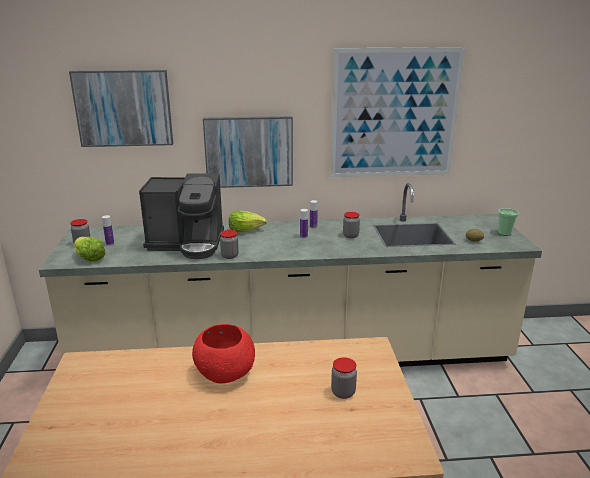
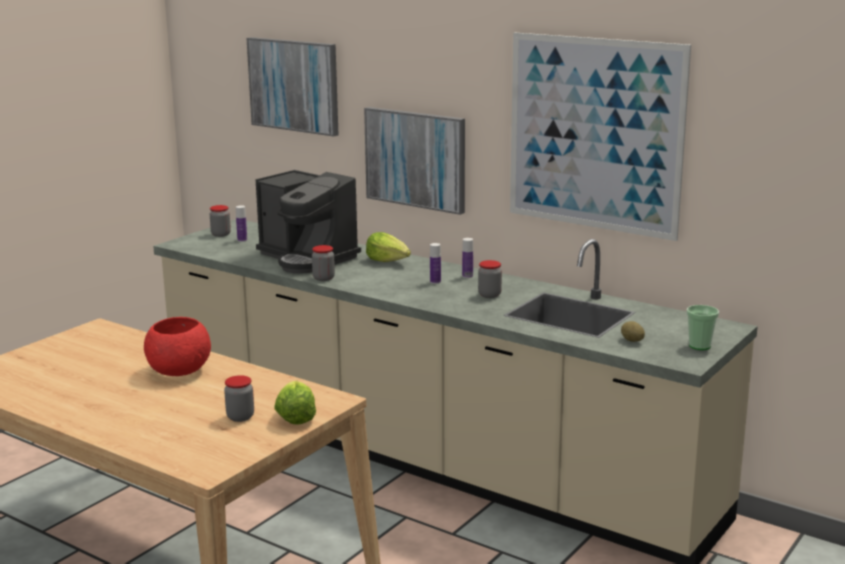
camera: 40 degrees right, 5 degrees down
lettuce [74,237,105,262] -> lettuce moved to [274,381,316,425]

